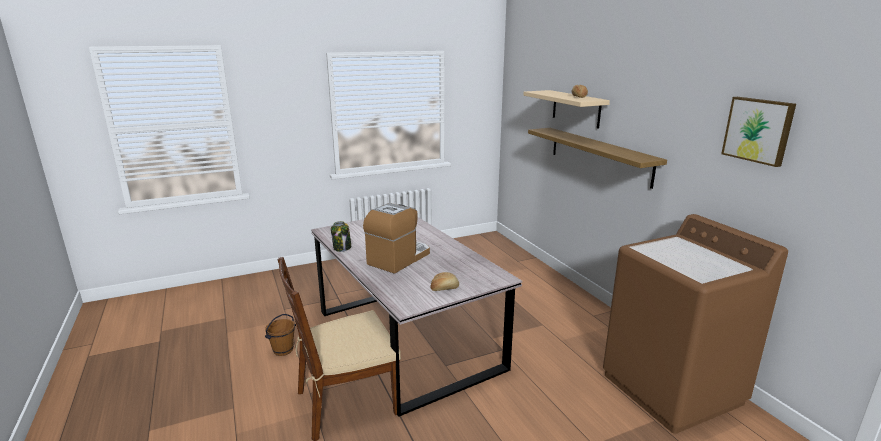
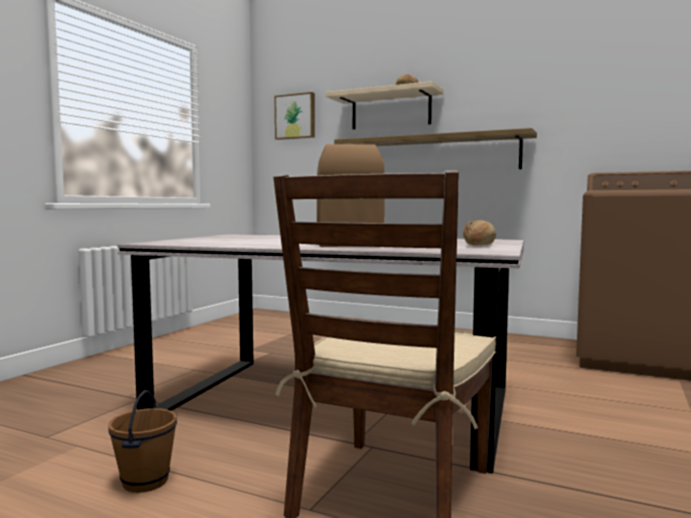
camera: 40 degrees left, 15 degrees down
jar [331,221,351,252] -> none
picture [721,97,796,167] -> picture moved to [275,92,315,140]

